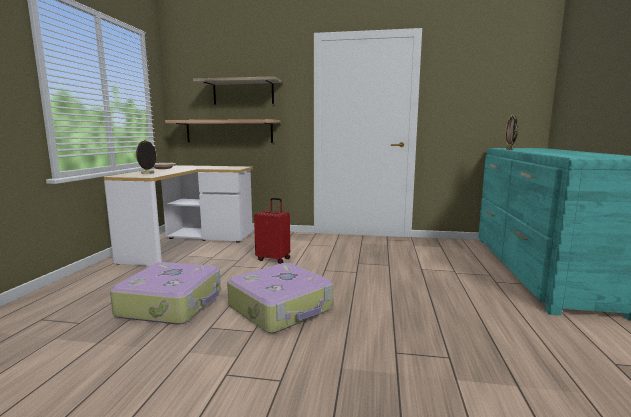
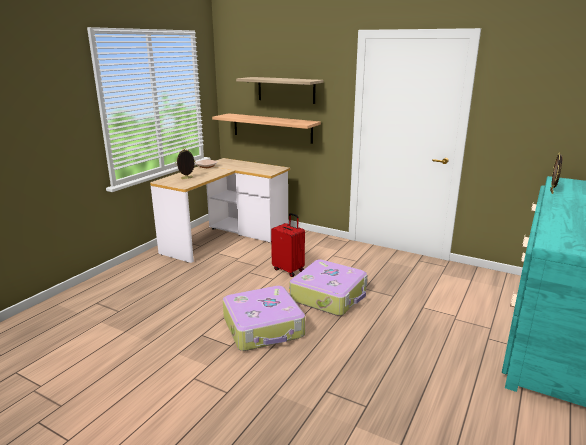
camera: 20 degrees right, 10 degrees up
suitcase [110,262,221,324] -> suitcase moved to [290,260,367,316]

